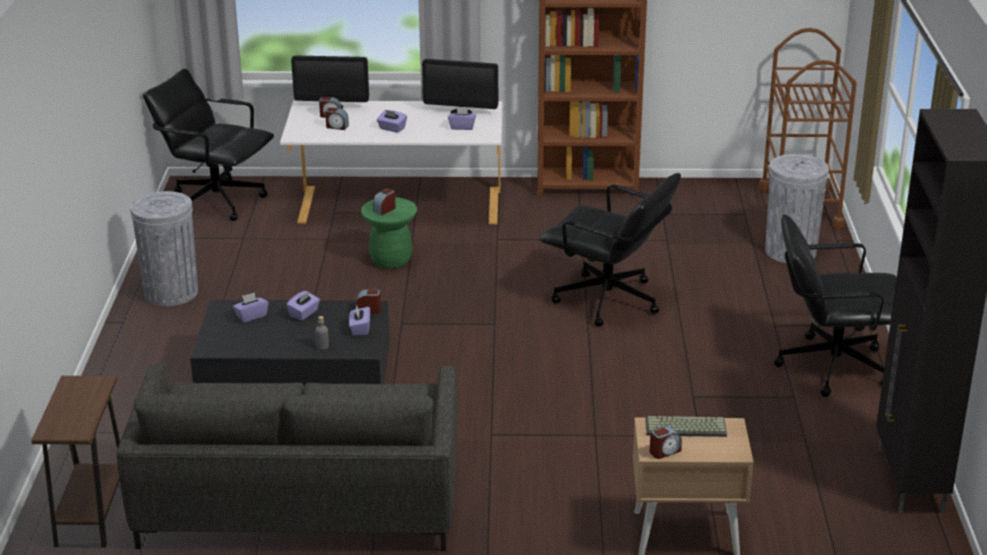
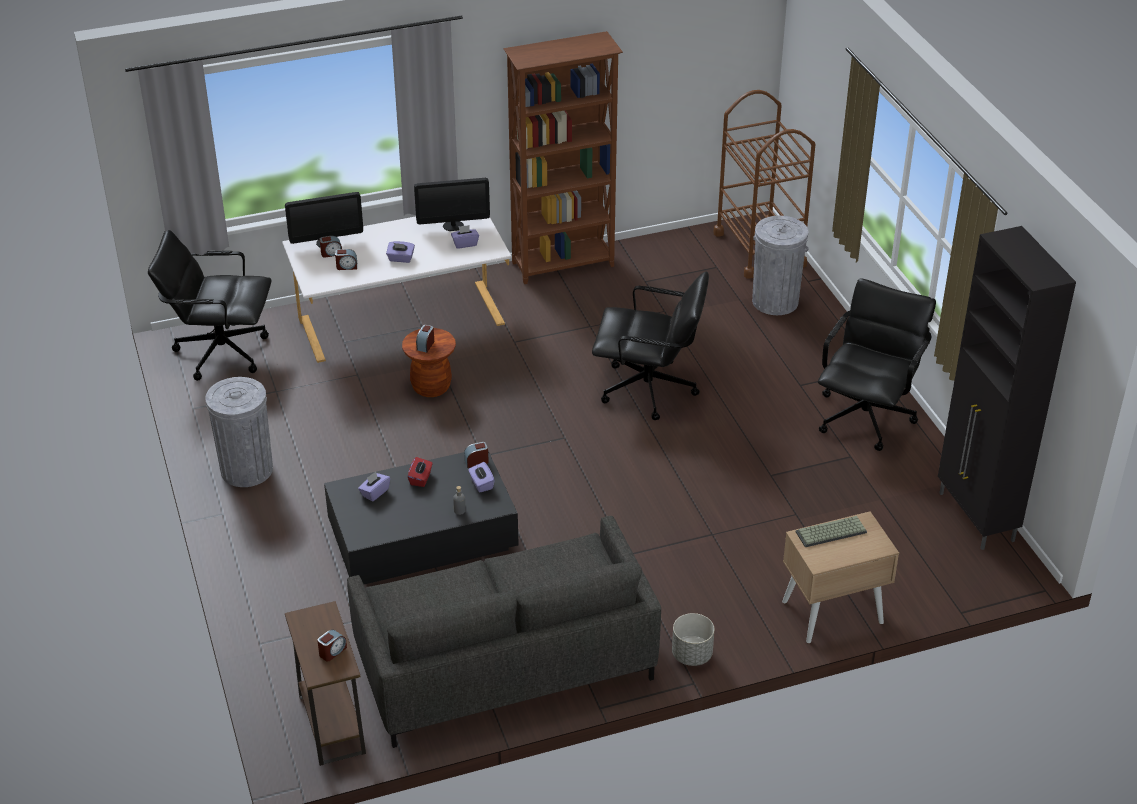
camera: 20 degrees left, 10 degrees up
purple tissue box [286,291,320,320] -> red tissue box [408,457,433,487]
green stool [361,197,417,269] -> brown stool [402,328,456,397]
alarm clock [650,426,682,459] -> alarm clock moved to [317,630,347,661]
black office chair [774,214,897,397] -> black office chair turned 135 degrees clockwise [818,278,936,451]
none -> grey planter [672,613,714,666]

